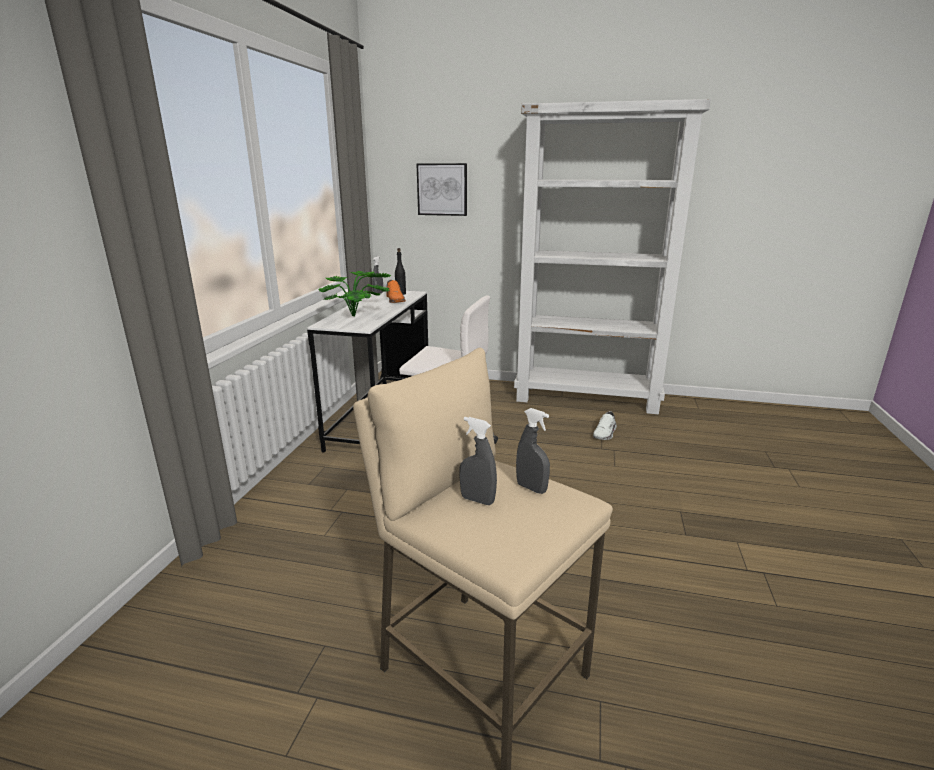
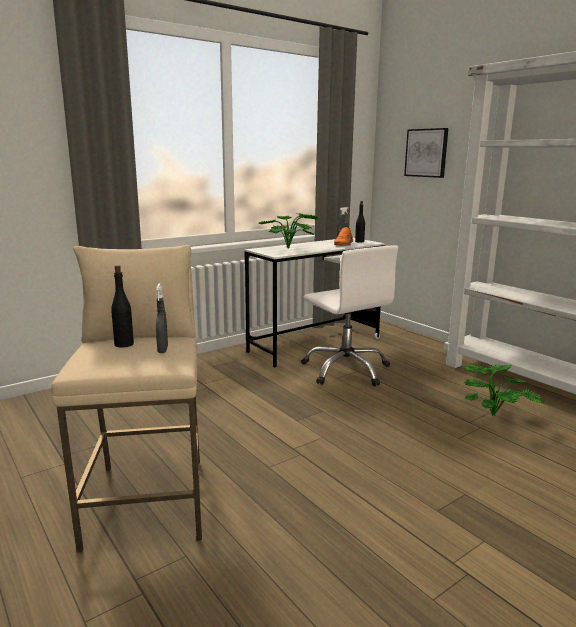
camera: 40 degrees right, 5 degrees down
grey spray bottle [459,417,497,505] -> black bottle [111,265,134,348]
white shoe [593,411,617,440] -> potted plant [462,364,545,416]

